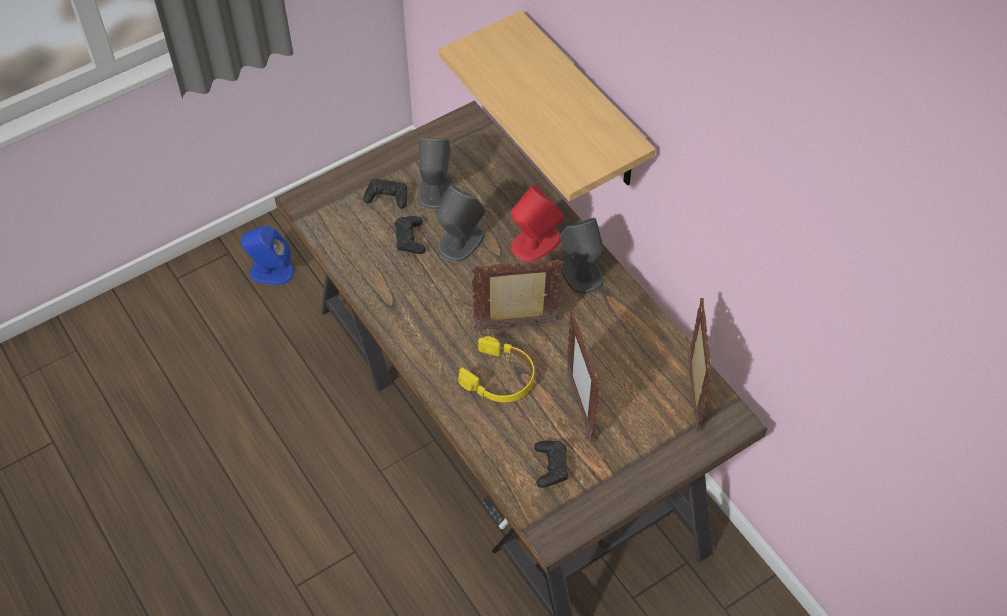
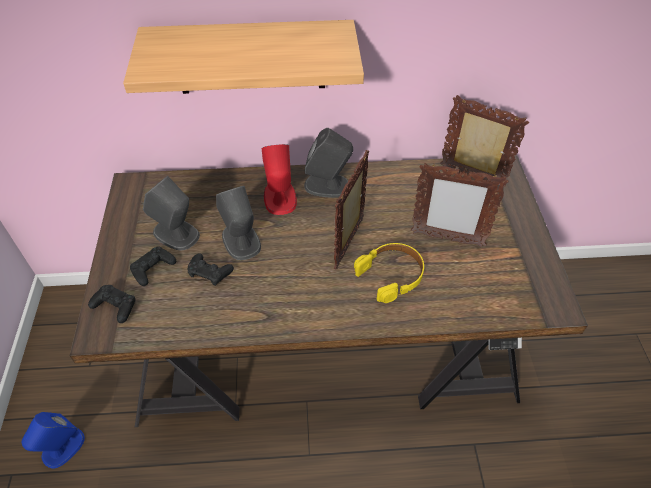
camera: 60 degrees left, 5 degrees down
black game controller [534,441,569,488] -> black game controller moved to [88,285,135,323]

